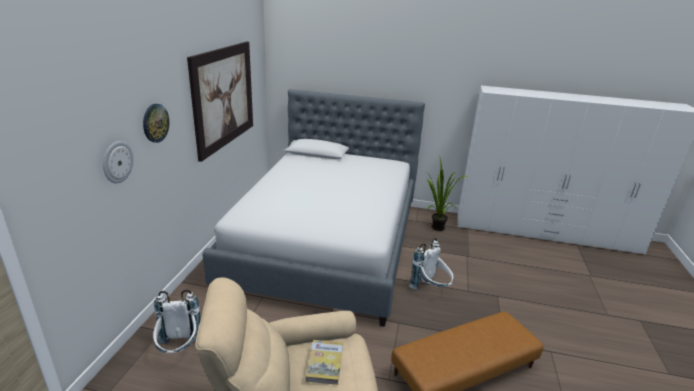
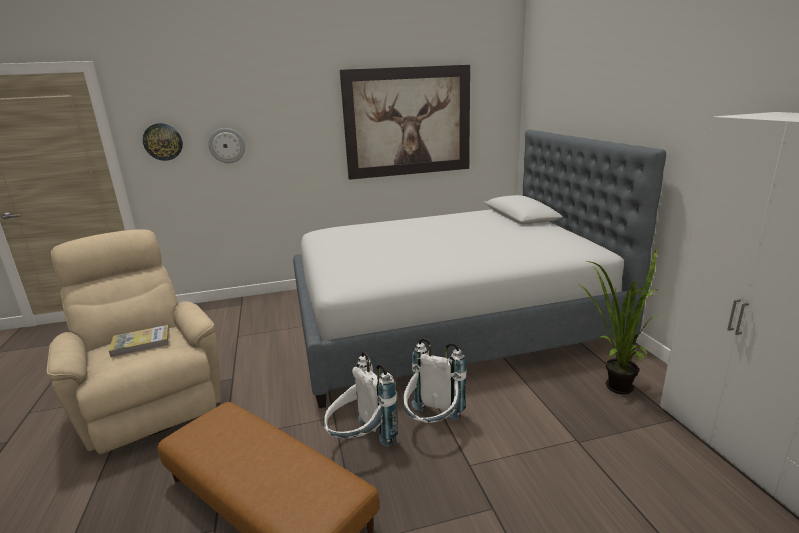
camera: 65 degrees right, 5 degrees down
wall clock [143,104,169,143] -> wall clock moved to [143,123,183,161]
white backpack [153,289,201,353] -> white backpack moved to [323,351,398,447]

